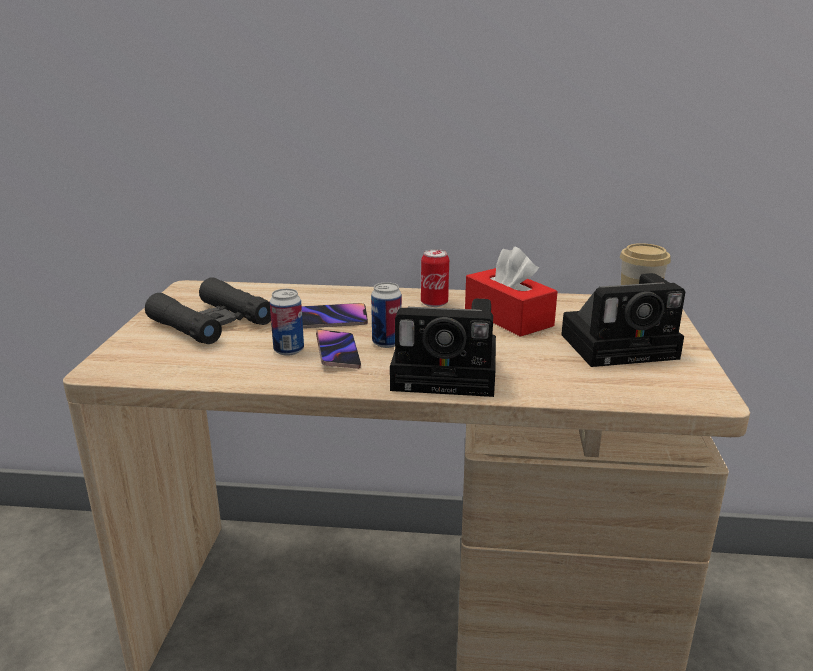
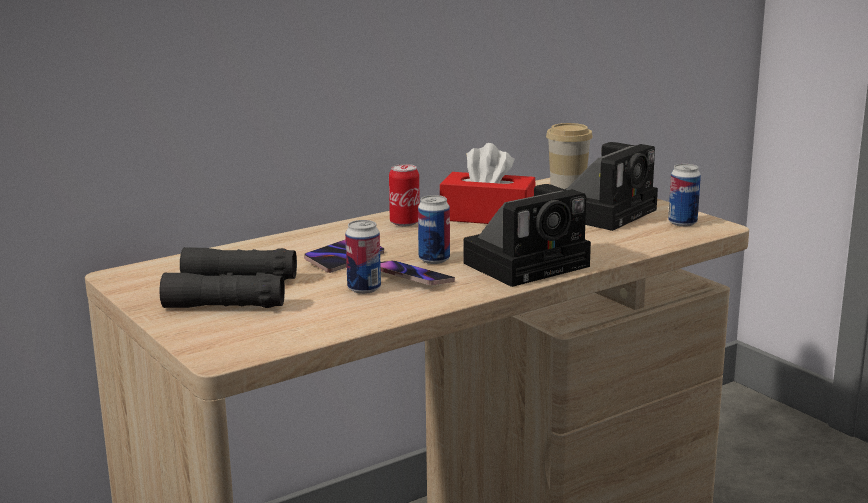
camera: 40 degrees left, 5 degrees down
none -> can [668,164,701,227]

